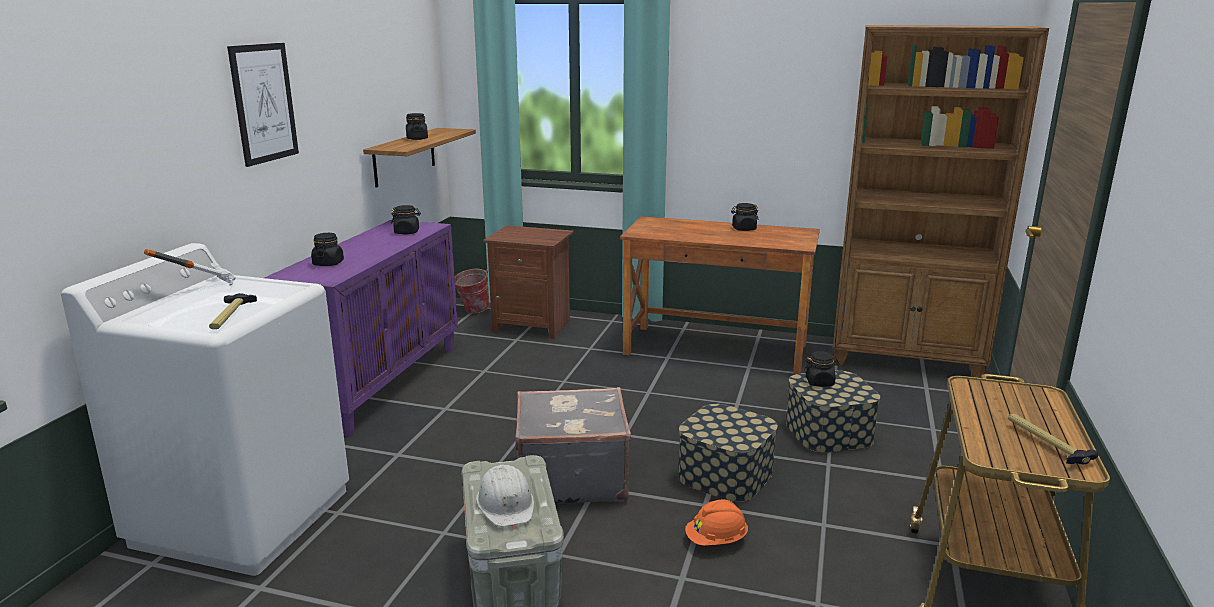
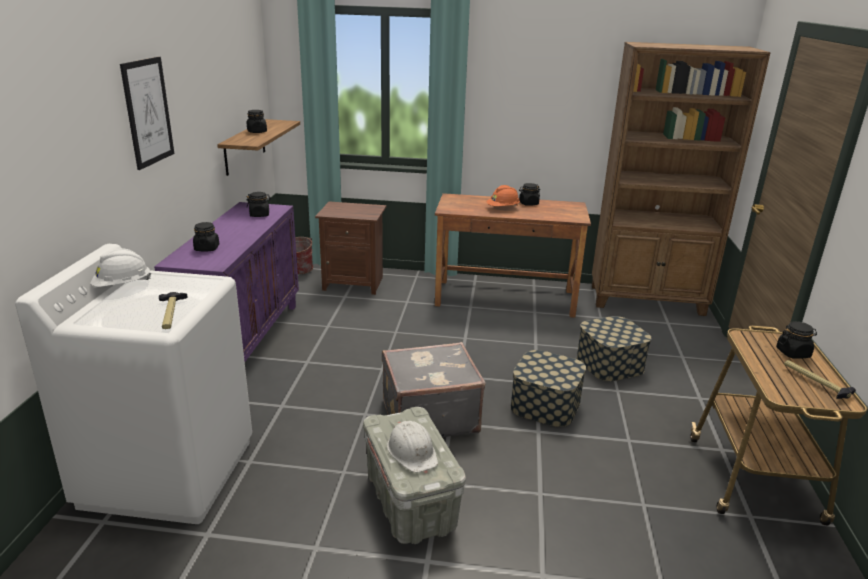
camera: 10 degrees left, 5 degrees up
hammer [144,249,236,286] -> white hard hat [90,248,151,287]
orange hard hat [685,499,748,546] -> orange hard hat moved to [486,185,520,207]
black jar [804,351,839,387] -> black jar moved to [776,321,817,359]

